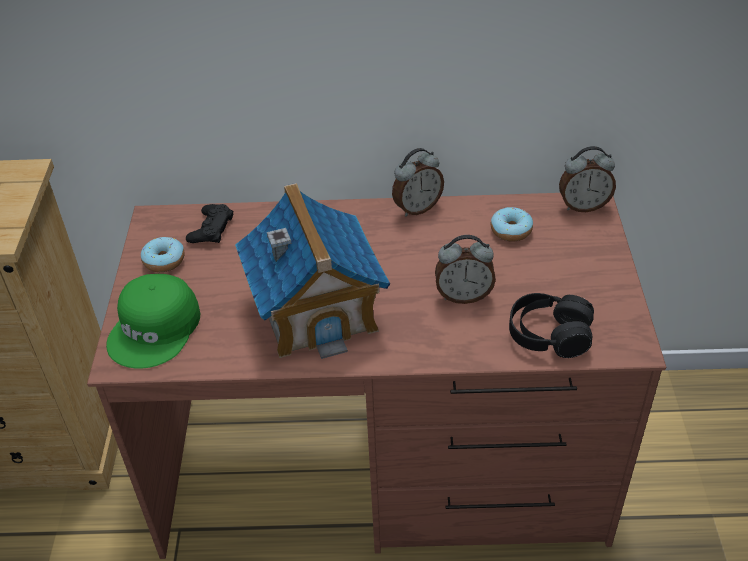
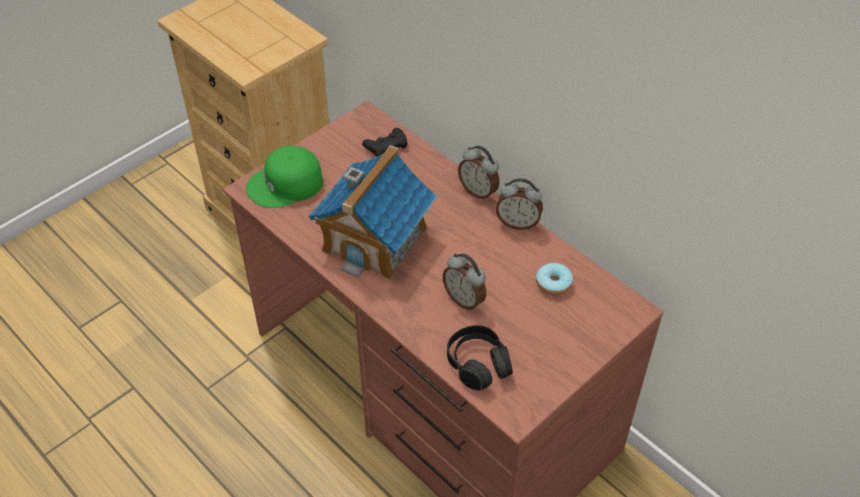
camera: 45 degrees right, 5 degrees up
donut [141,237,185,272] -> none
alarm clock [559,146,616,212] -> alarm clock moved to [458,146,500,200]

